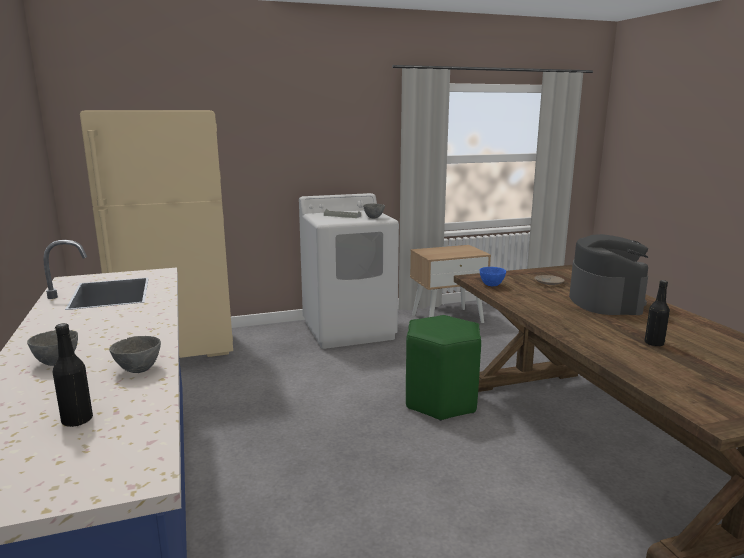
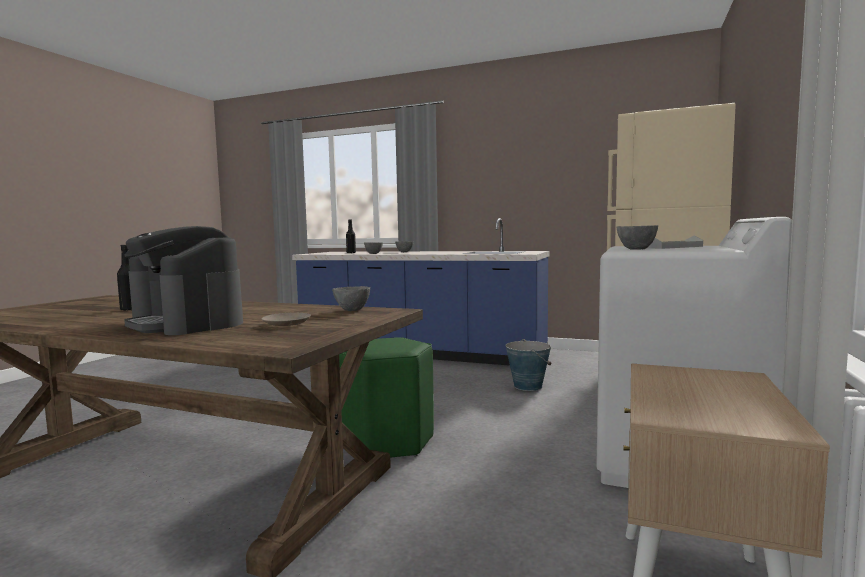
camera: 130 degrees right, 10 degrees down
blue bowl [480,267,506,286] -> grey bowl [332,286,370,311]
none -> bucket [505,339,551,391]

